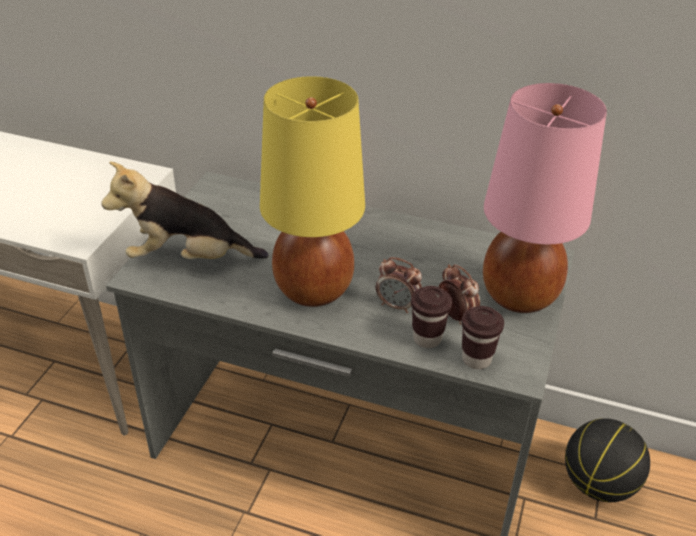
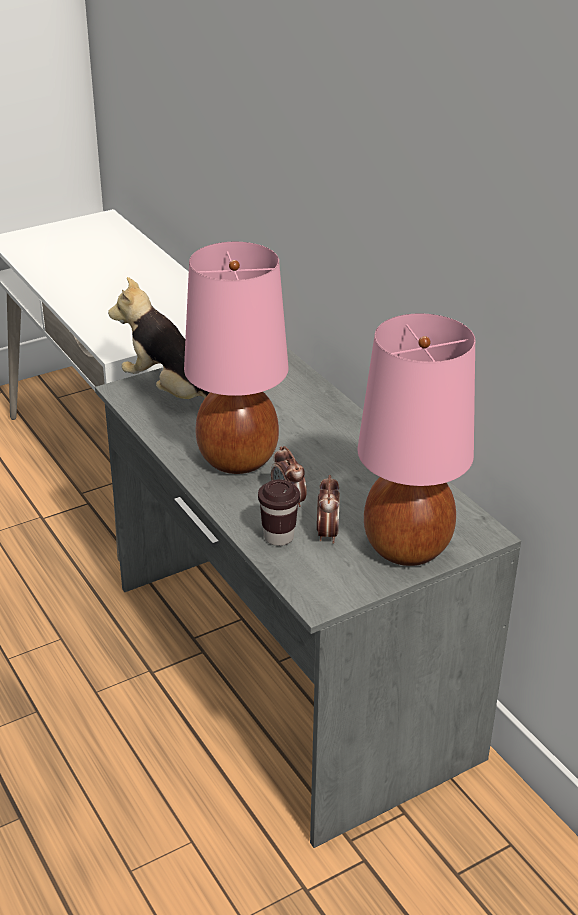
camera: 40 degrees right, 5 degrees down
yellow table lamp [260,76,365,307] -> pink table lamp [184,242,288,474]
brown cup [462,306,504,369] -> none
basketball [565,418,650,502] -> none

